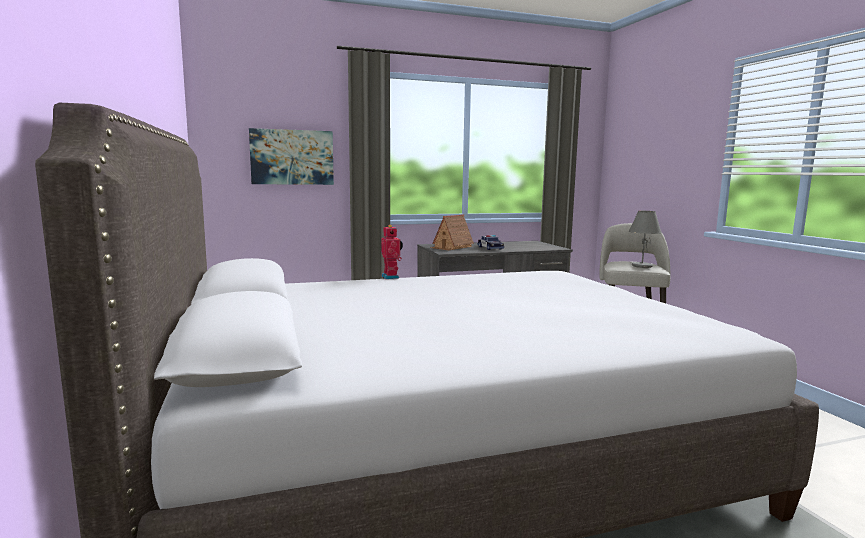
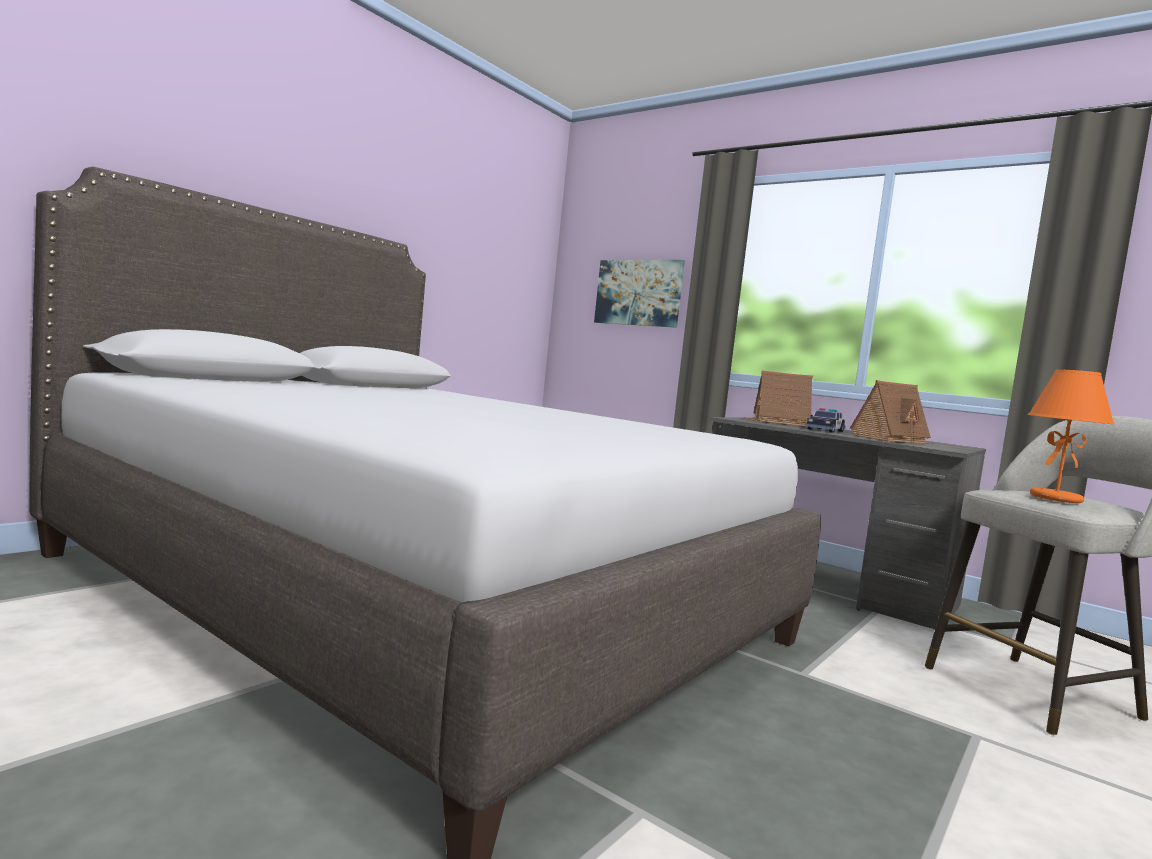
camera: 55 degrees right, 5 degrees down
toy robot [381,225,403,279] -> none
grey table lamp [629,211,662,268] -> orange table lamp [1028,369,1114,503]
none -> toy house [850,380,933,444]

